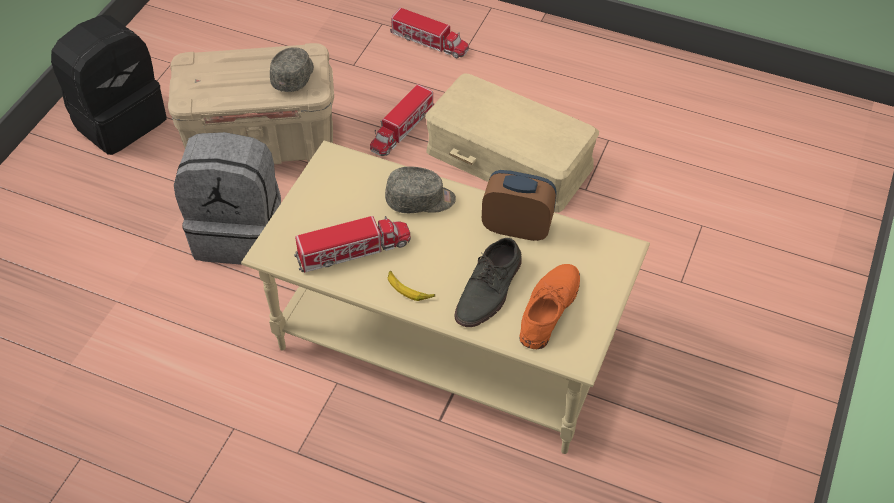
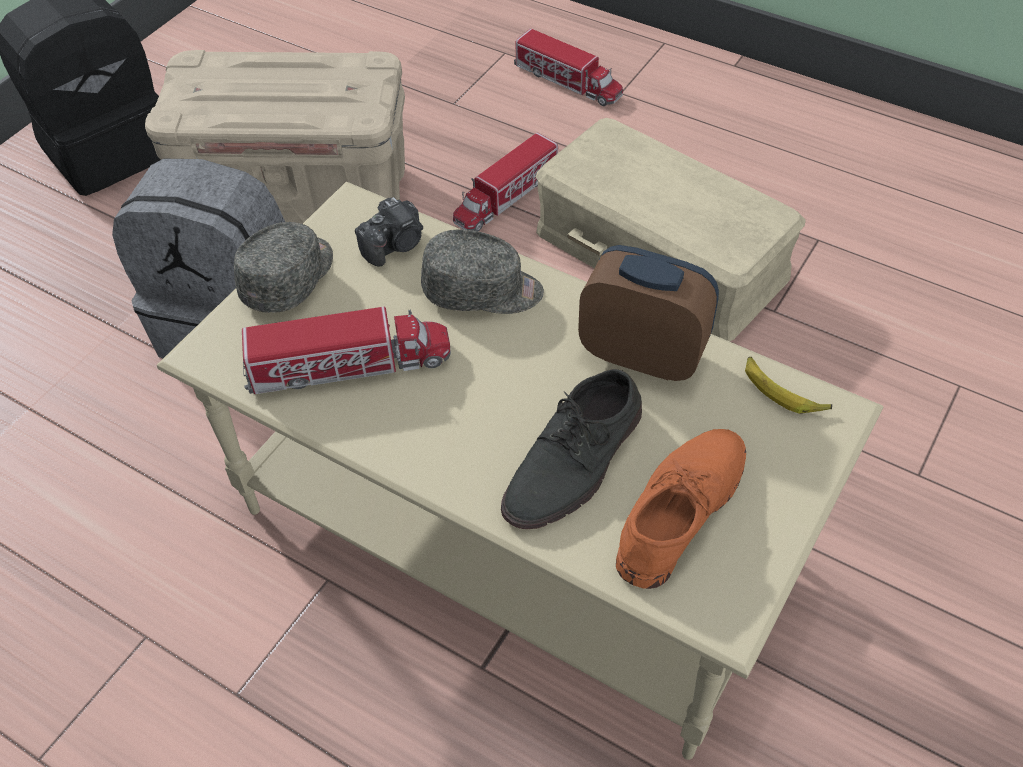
camera: 10 degrees right, 0 degrees up
grey cap [270,47,314,92] -> grey cap moved to [234,222,333,313]
banana [388,271,435,301] -> banana moved to [745,357,832,414]
none -> camera [355,197,423,267]

